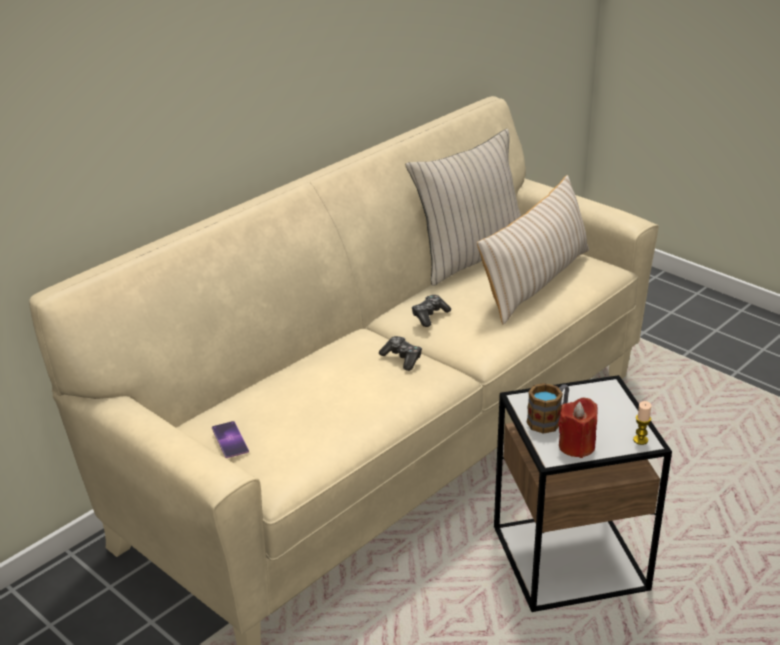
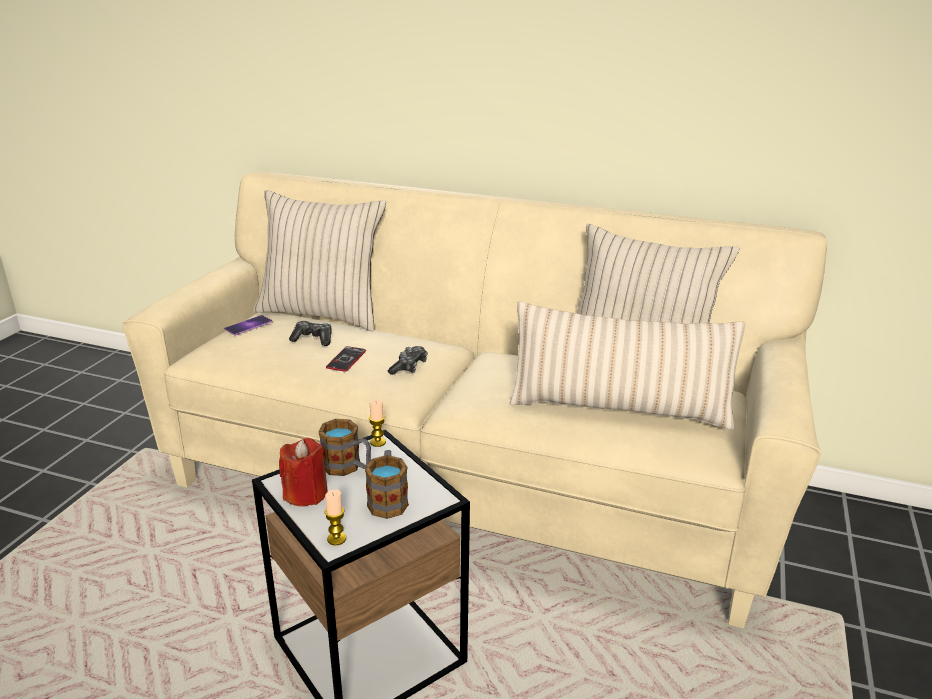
camera: 65 degrees right, 5 degrees down
game controller [412,295,451,327] -> game controller moved to [289,321,332,346]
none -> beige pillow [253,190,386,332]
none -> phone [326,346,366,372]
none -> mug [365,450,409,519]
none -> candle [369,400,386,447]

